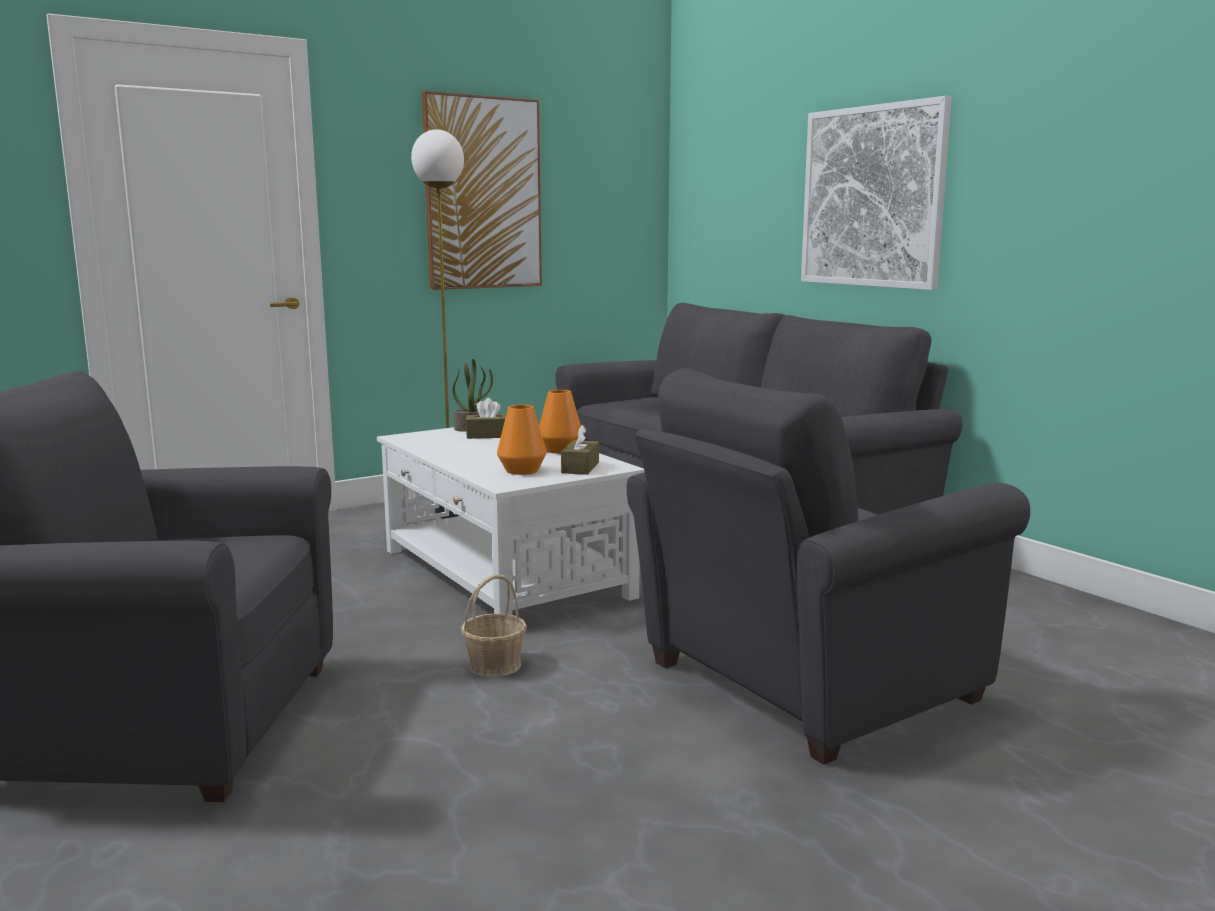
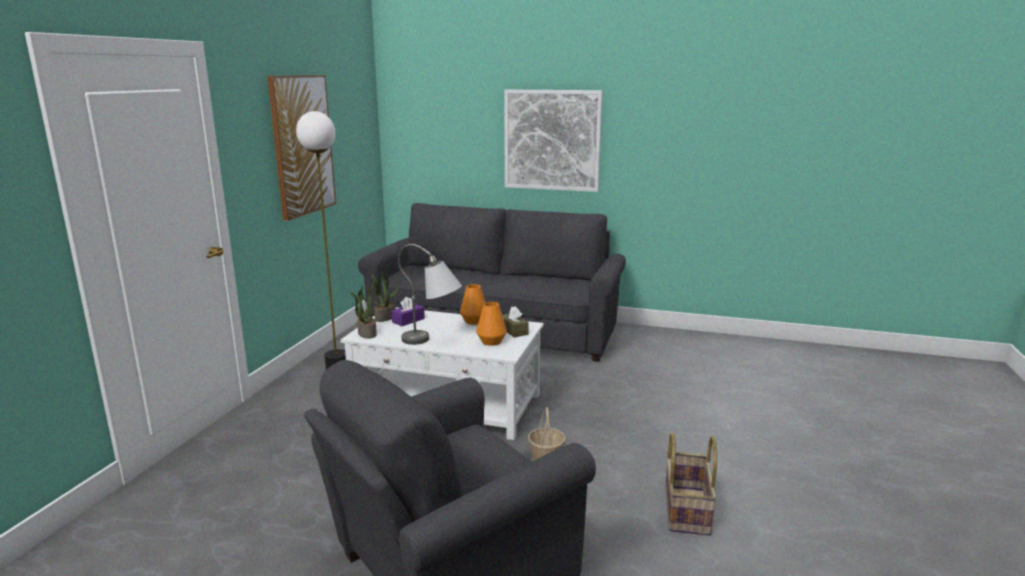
camera: 40 degrees left, 5 degrees up
brown tissue box [466,398,506,439] -> purple tissue box [392,297,425,326]
grey armchair [626,368,1030,765] -> none
none -> potted plant [350,286,377,339]
none -> grey table lamp [398,244,462,345]
none -> basket [665,432,717,536]

